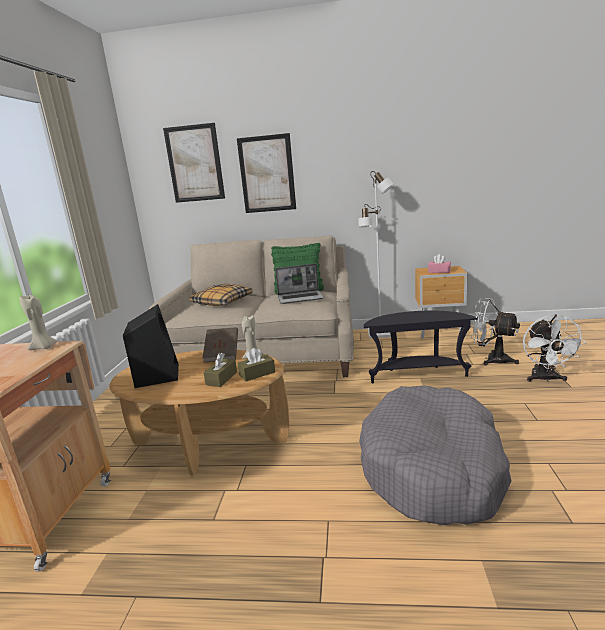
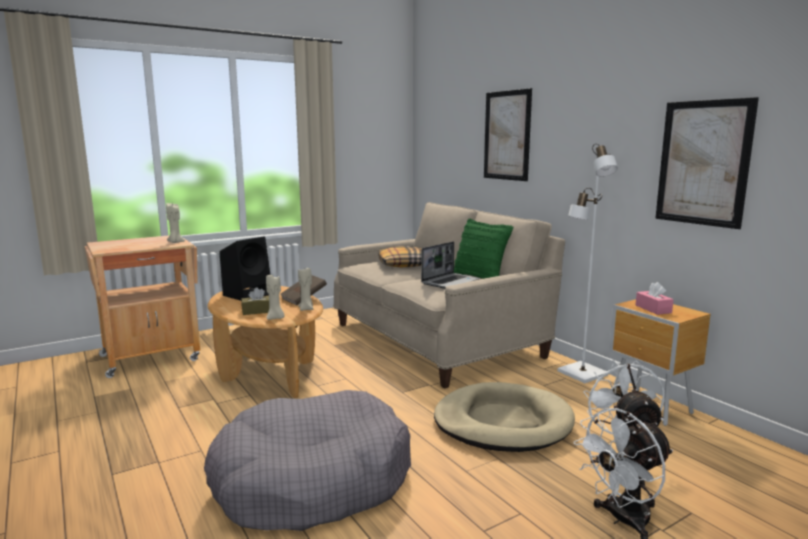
camera: 50 degrees right, 5 degrees down
picture [163,123,225,203] -> picture moved to [655,97,759,229]
brown tissue box [238,348,275,381] -> beige candle [266,275,285,320]
laptop [275,264,324,304] -> laptop turned 90 degrees counterclockwise [421,242,480,289]
black side table [363,311,477,383] -> beige dog bed [434,382,575,452]

